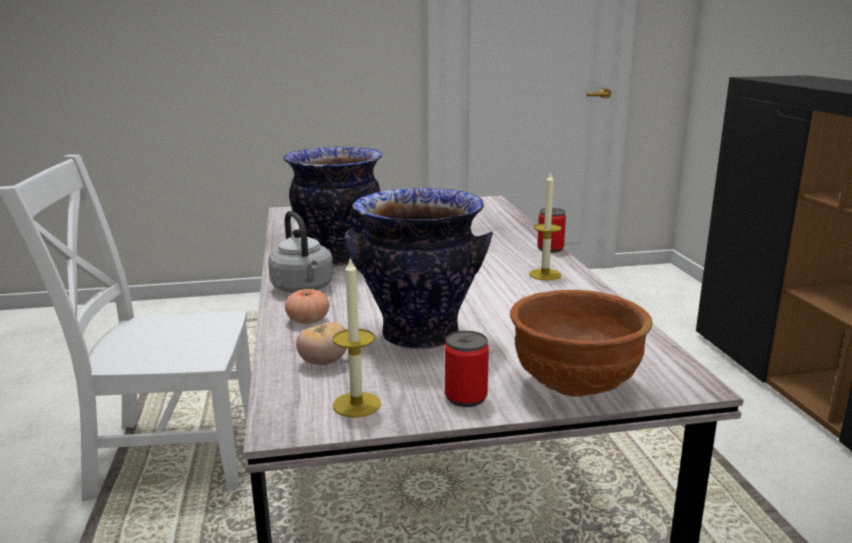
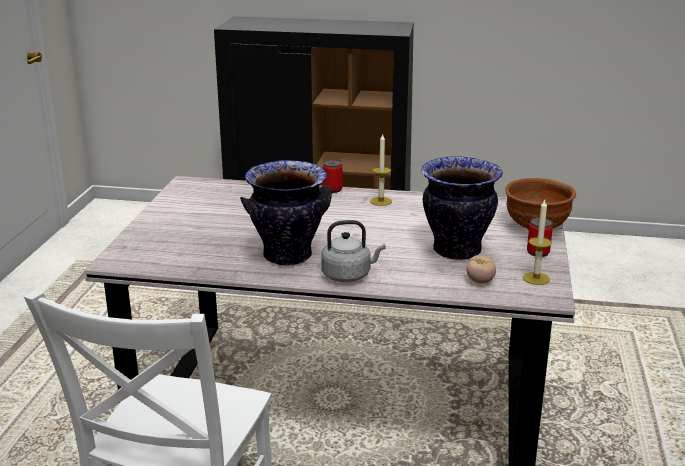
camera: 70 degrees left, 5 degrees up
tomato [285,289,330,324] -> none

